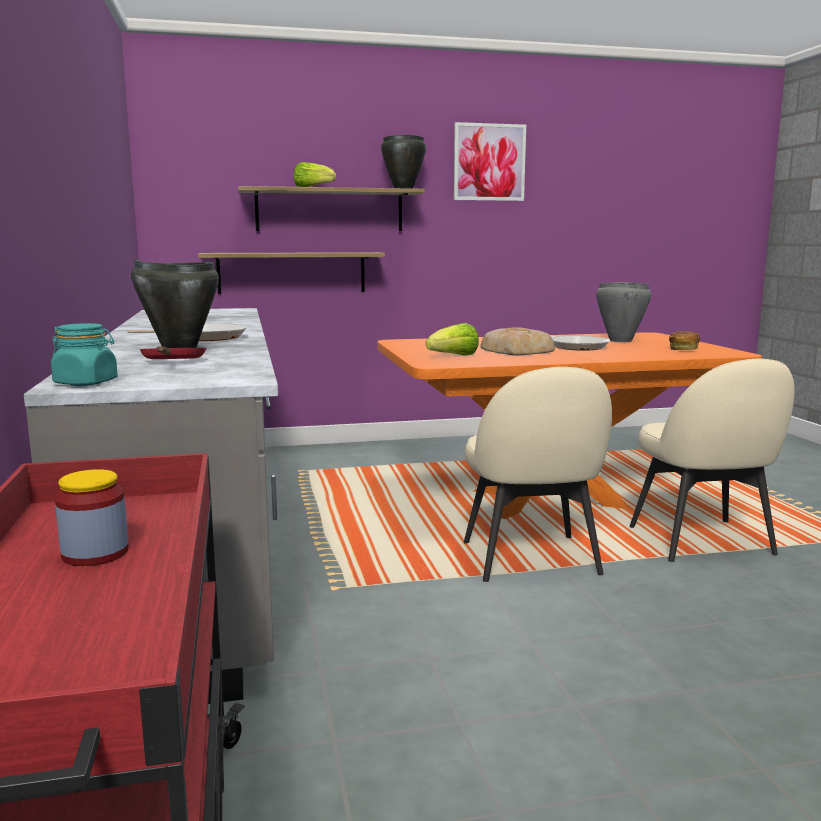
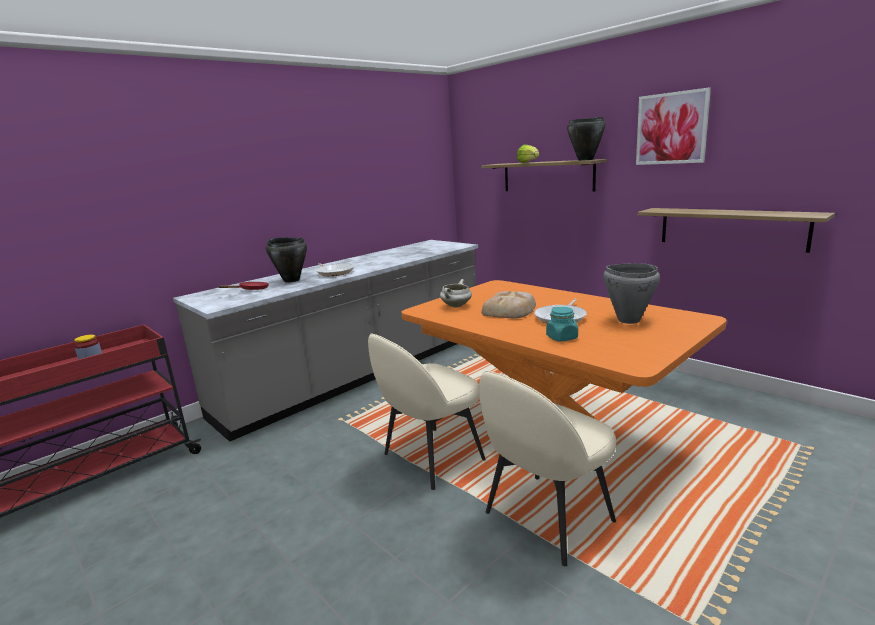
camera: 60 degrees right, 5 degrees up
turquoise jar [51,323,118,386] -> turquoise jar moved to [546,307,578,342]
shelf [198,252,385,294] -> shelf moved to [637,208,835,253]
lettuce [426,323,479,356] -> white cooking pot [440,279,472,307]
bread [669,331,700,350] -> none

